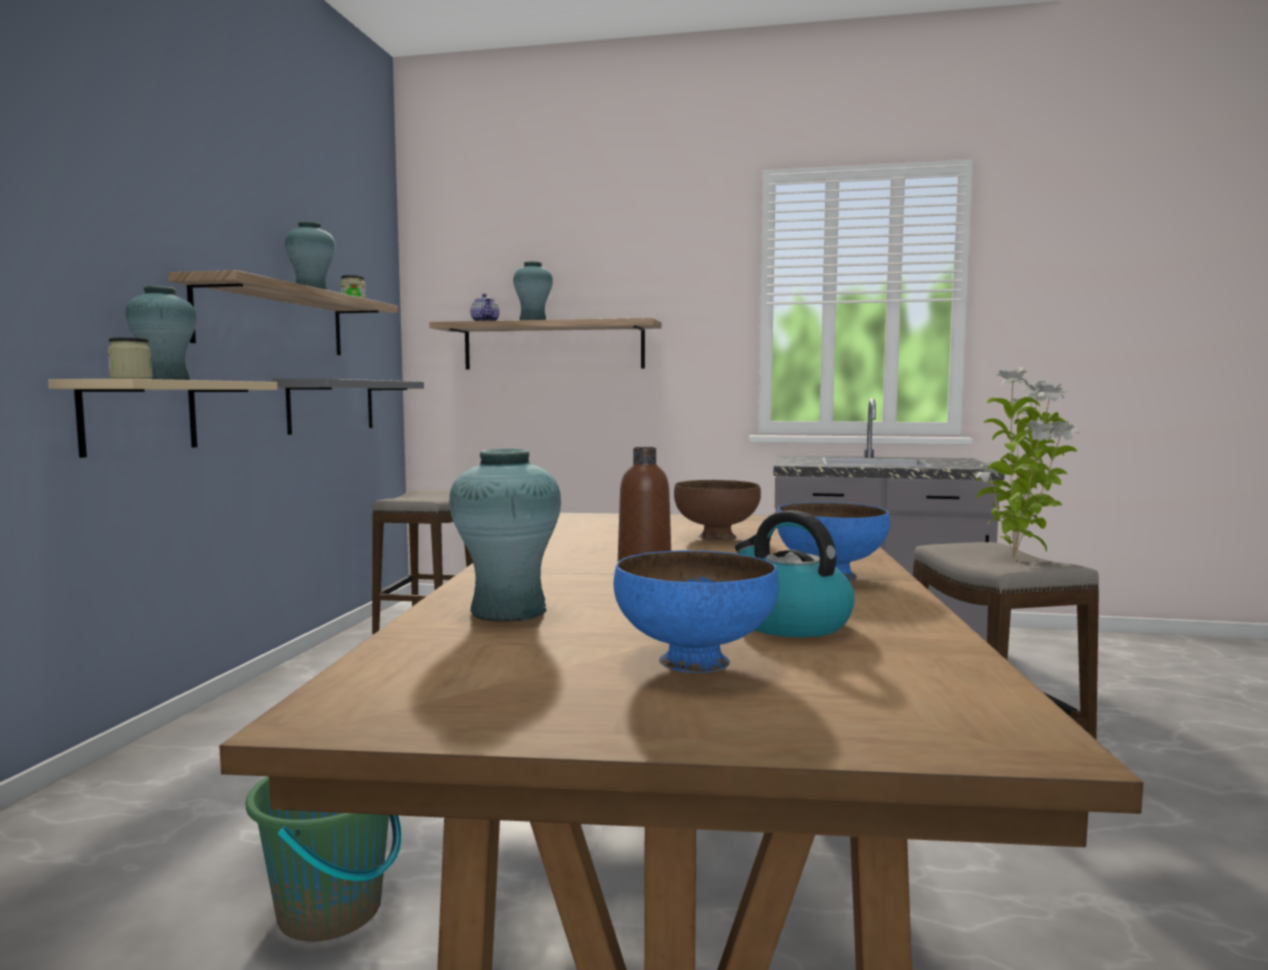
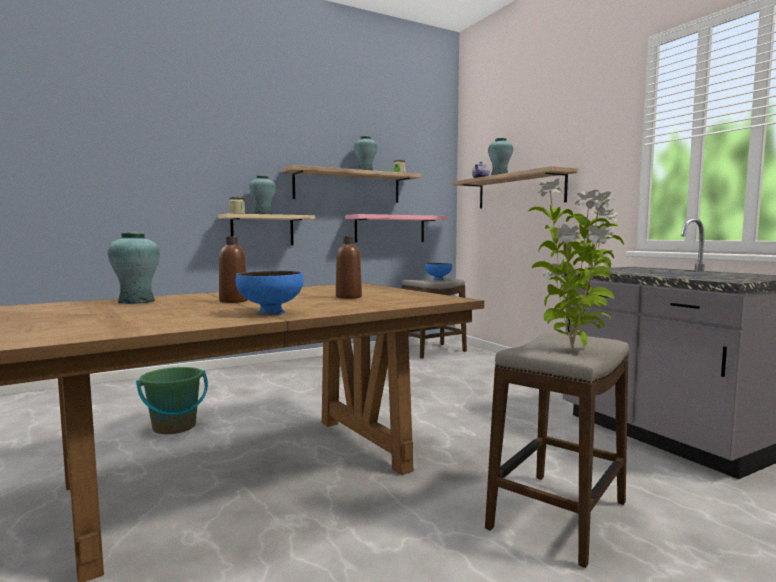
camera: 50 degrees right, 0 degrees up
grey shelf [273,379,424,435] -> pink shelf [345,214,447,242]
blue bowl [614,550,779,673] -> blue bowl moved to [425,263,452,281]
brown bowl [674,480,761,540] -> brown bottle [336,236,362,299]
kettle [735,510,855,637] -> none

